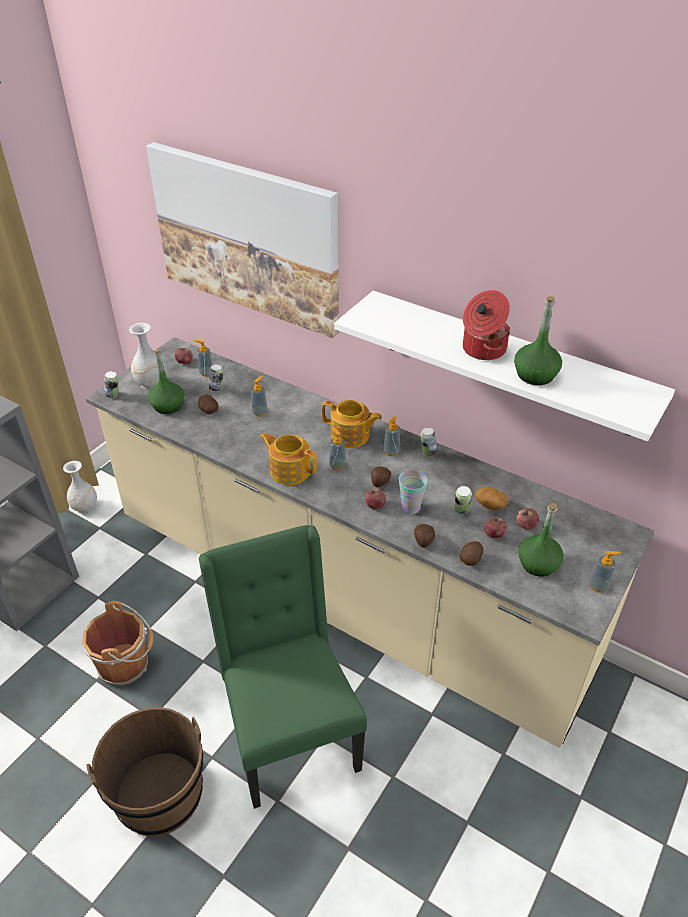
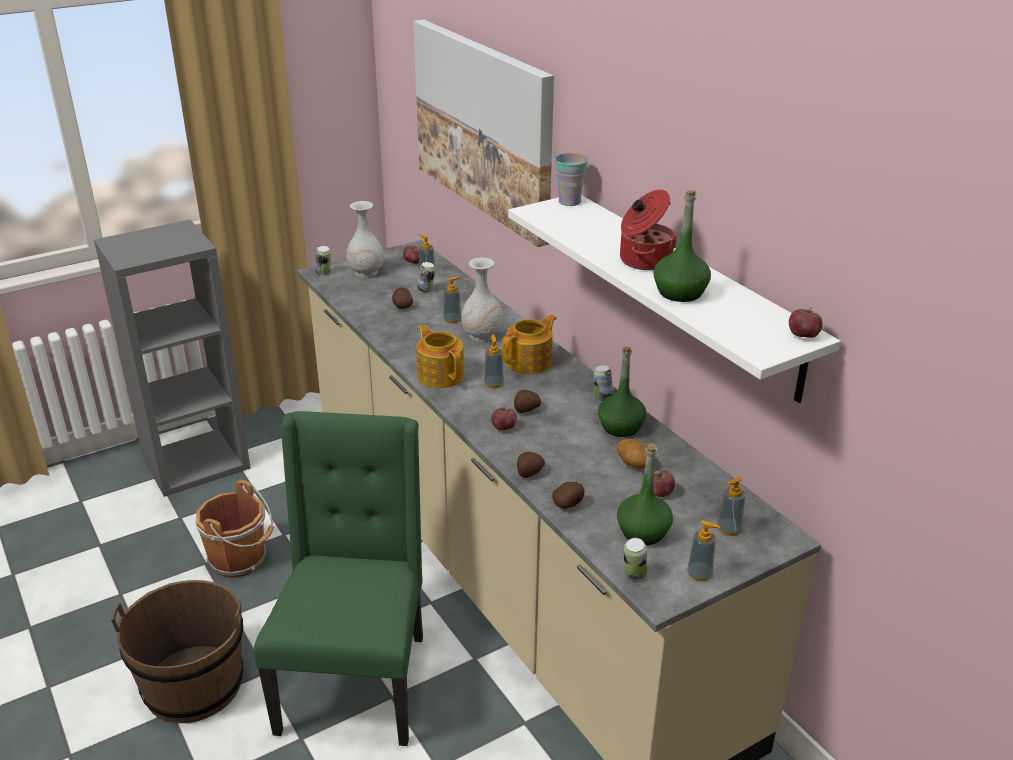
camera: 25 degrees right, 10 degrees down
white vase [63,461,97,513] -> white vase moved to [461,258,503,342]
green bottle [148,349,184,414] -> green bottle moved to [598,347,646,437]
teapot [322,400,382,448] -> teapot turned 90 degrees counterclockwise [502,315,557,374]
soap dispenser [384,416,400,456] -> soap dispenser moved to [718,477,745,536]
cup [399,470,428,514] -> cup moved to [555,153,588,206]
can [454,486,472,514] -> can moved to [624,538,647,580]
apple [484,517,507,538] -> apple moved to [789,308,823,338]

